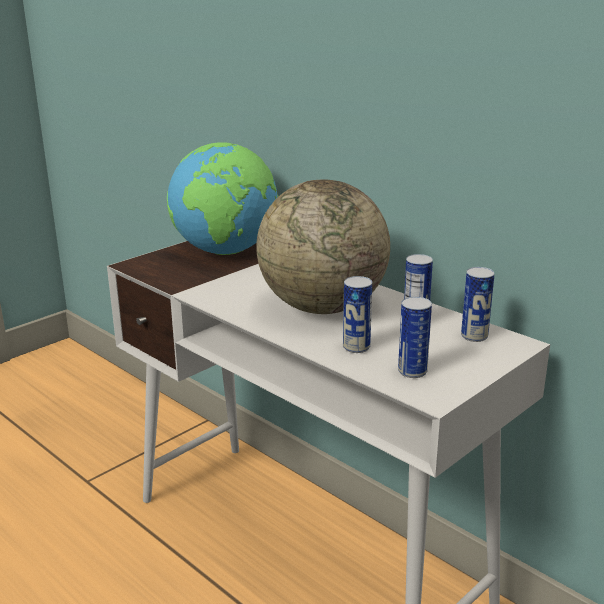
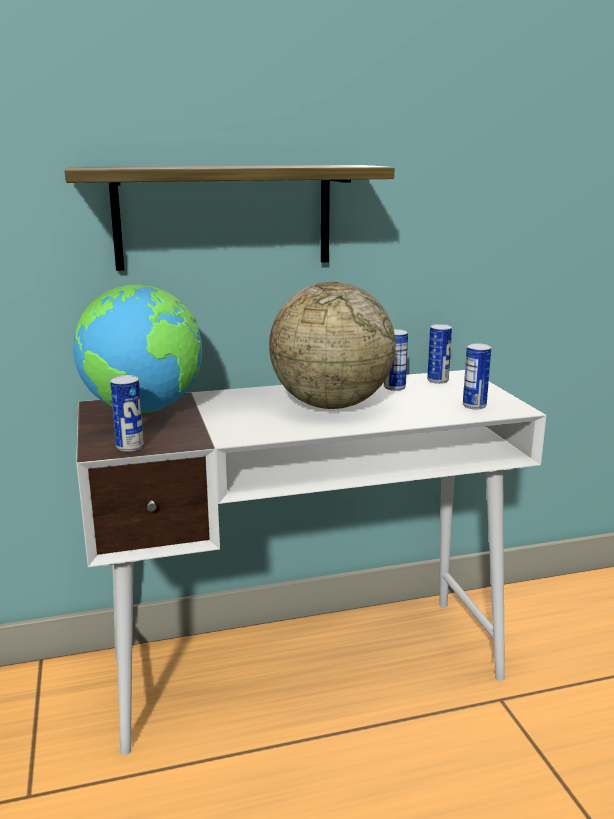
camera: 60 degrees left, 5 degrees down
can [343,276,372,353] -> can moved to [110,375,144,452]
none -> shelf [65,165,395,271]

